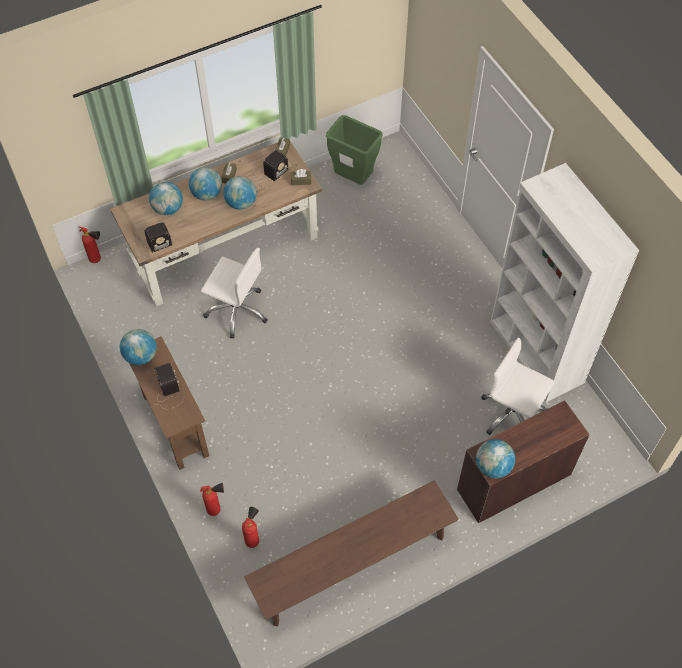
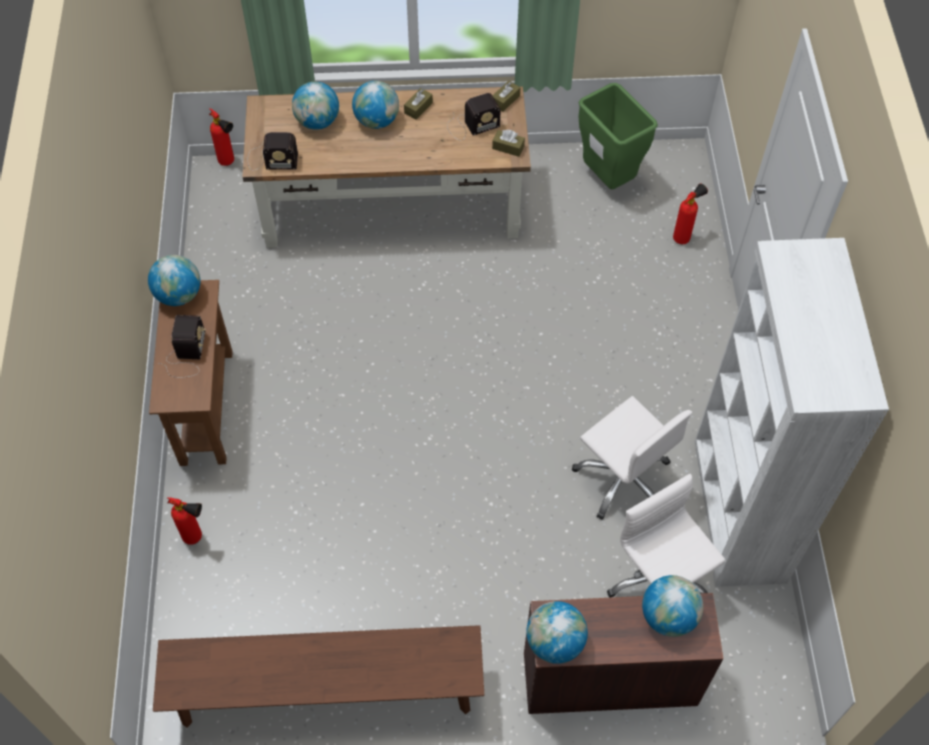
camera: 25 degrees right, 0 degrees up
white office chair [201,248,268,339] -> white office chair moved to [572,396,692,520]
globe [223,176,257,210] -> globe moved to [642,575,703,637]
fire extinguisher [242,507,259,548] -> fire extinguisher moved to [673,184,708,244]

